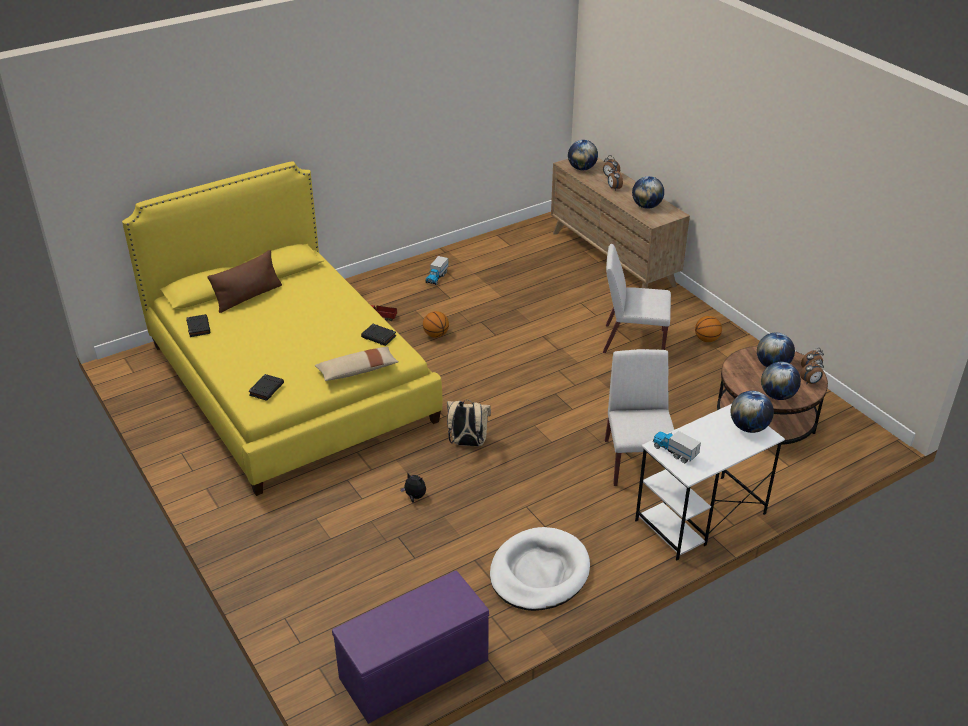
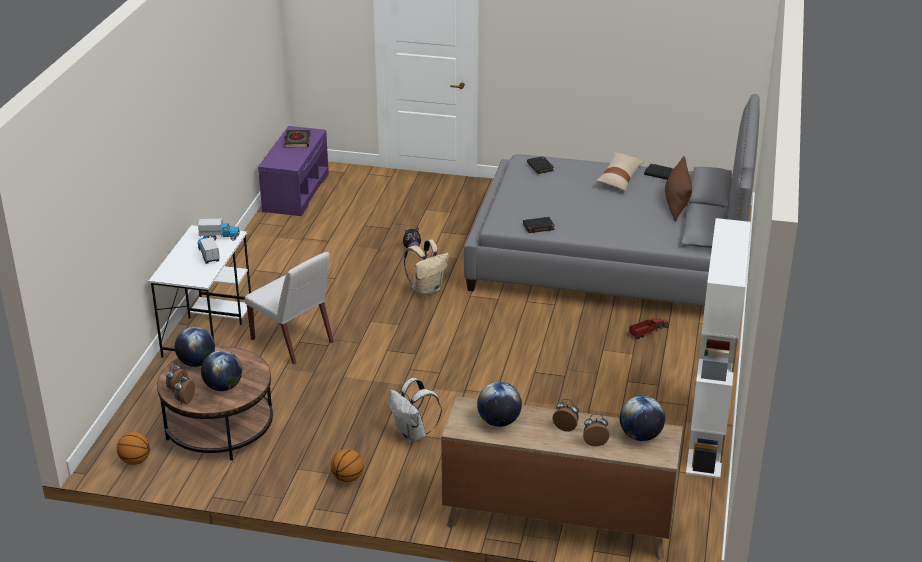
camera: 135 degrees right, 5 degrees down
yellow bed [122,161,442,496] -> grey bed [464,94,760,306]
beige pillow [315,347,399,381] -> beige pillow moved to [596,152,644,191]
basketball [423,311,449,338] -> basketball moved to [117,432,150,465]
toy truck [425,256,448,285] -> toy truck moved to [198,237,220,264]
white dog bed [490,527,590,611] -> none
white chair [603,244,671,353] -> white backpack [389,378,442,443]
globe [731,391,774,433] -> none
none -> black book [284,130,311,148]
none -> white bookcase [686,218,751,479]

